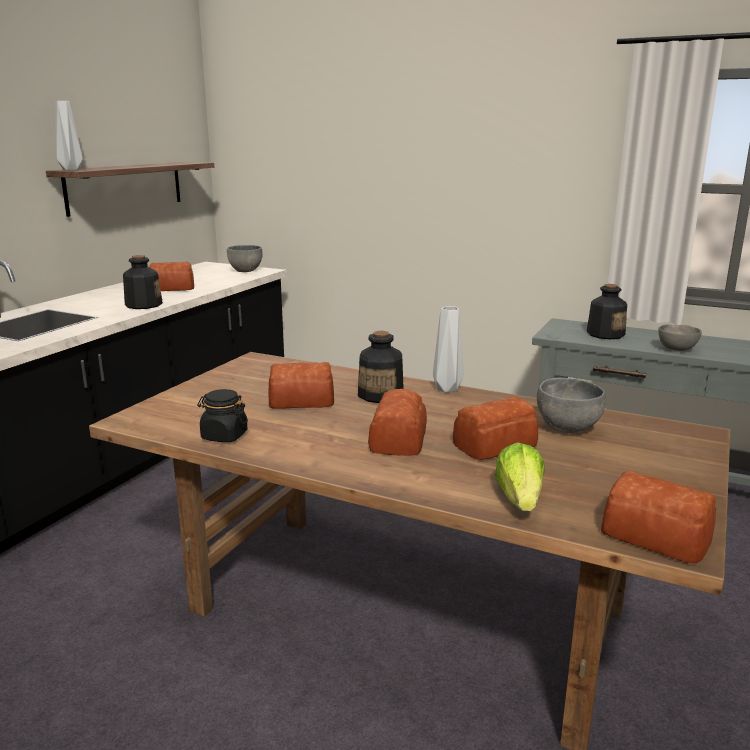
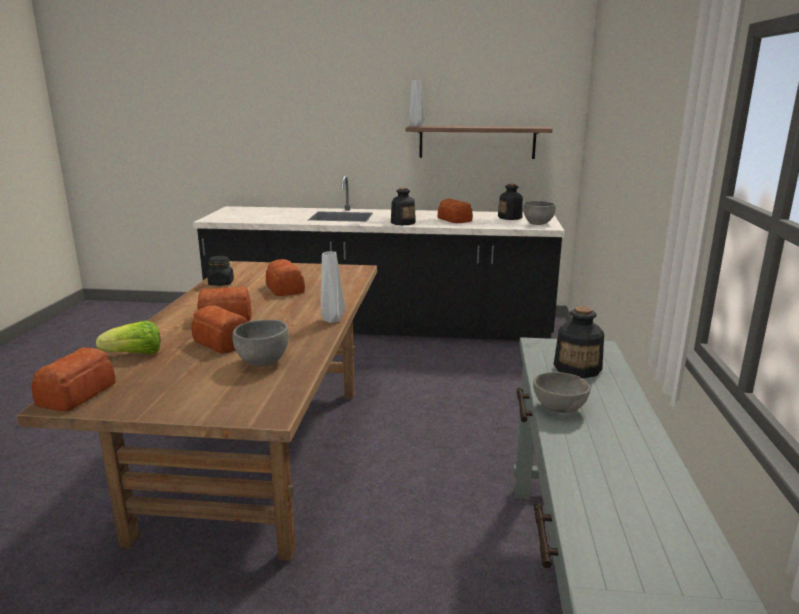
camera: 70 degrees right, 0 degrees up
bottle [358,331,404,403] -> bottle moved to [498,184,523,220]

